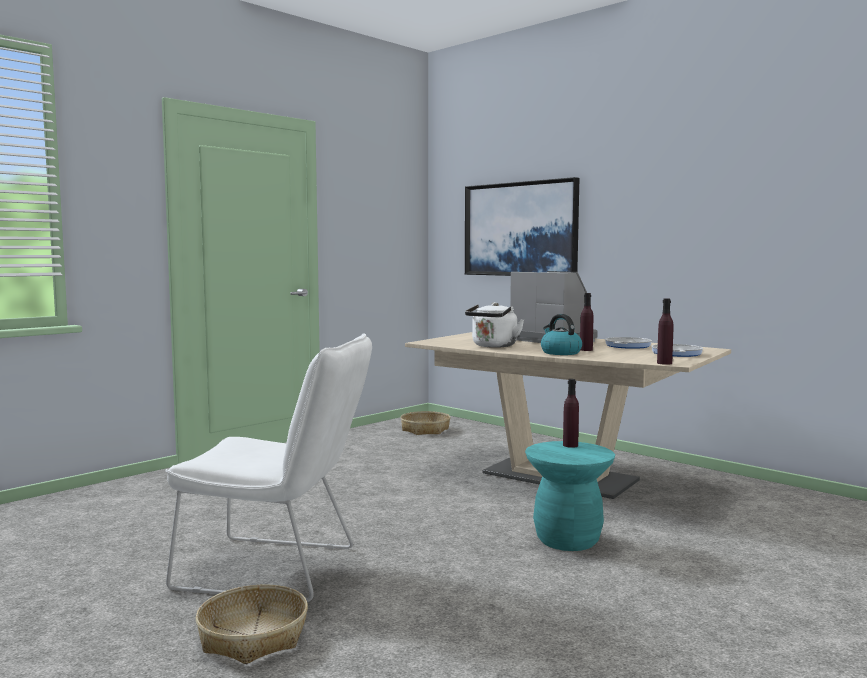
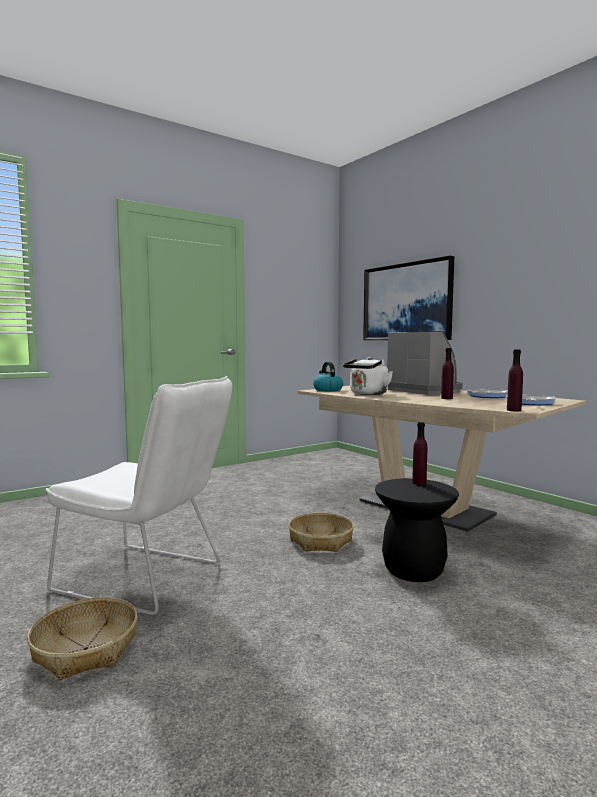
camera: 10 degrees right, 0 degrees up
basket [401,411,450,435] -> basket moved to [288,513,354,552]
turquoise stool [525,441,615,551] -> black stool [375,478,459,582]
kettle [541,314,582,355] -> kettle moved to [313,362,343,391]

